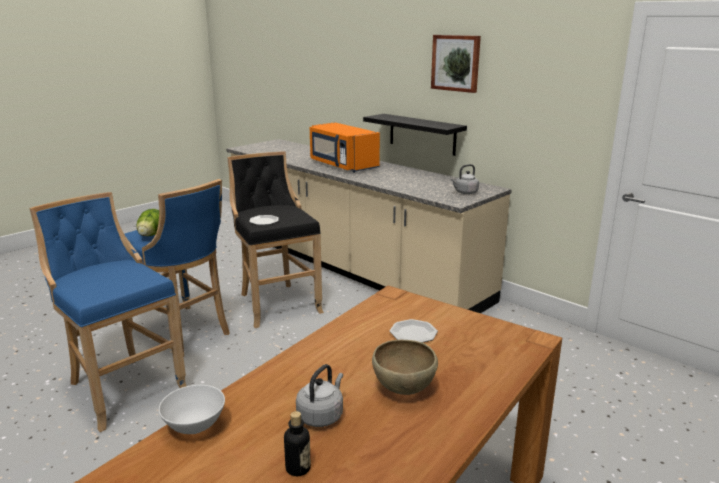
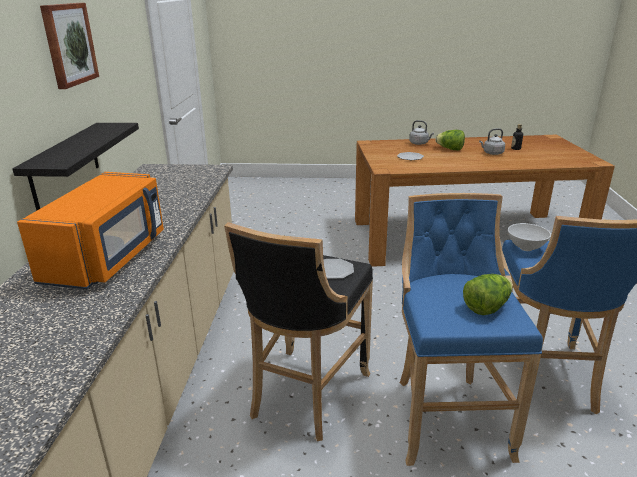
camera: 130 degrees left, 5 degrees up
white bowl [159,385,225,434] -> white bowl moved to [508,223,551,251]
brown bowl [372,340,438,395] -> lettuce [435,130,465,151]
grey kettle [451,164,479,194] -> grey kettle moved to [409,120,434,145]

